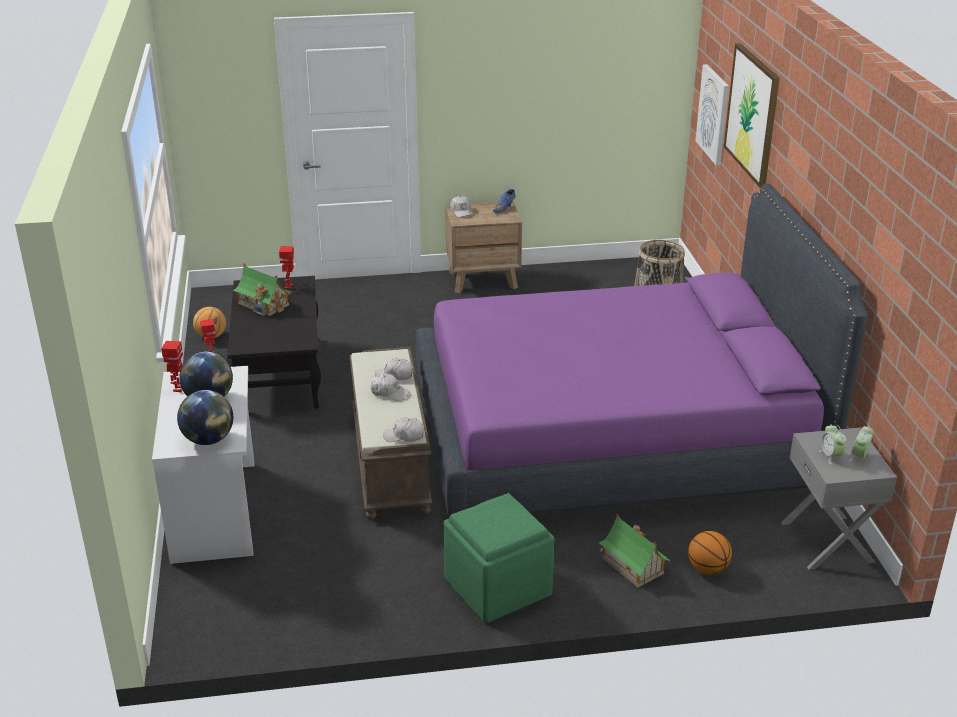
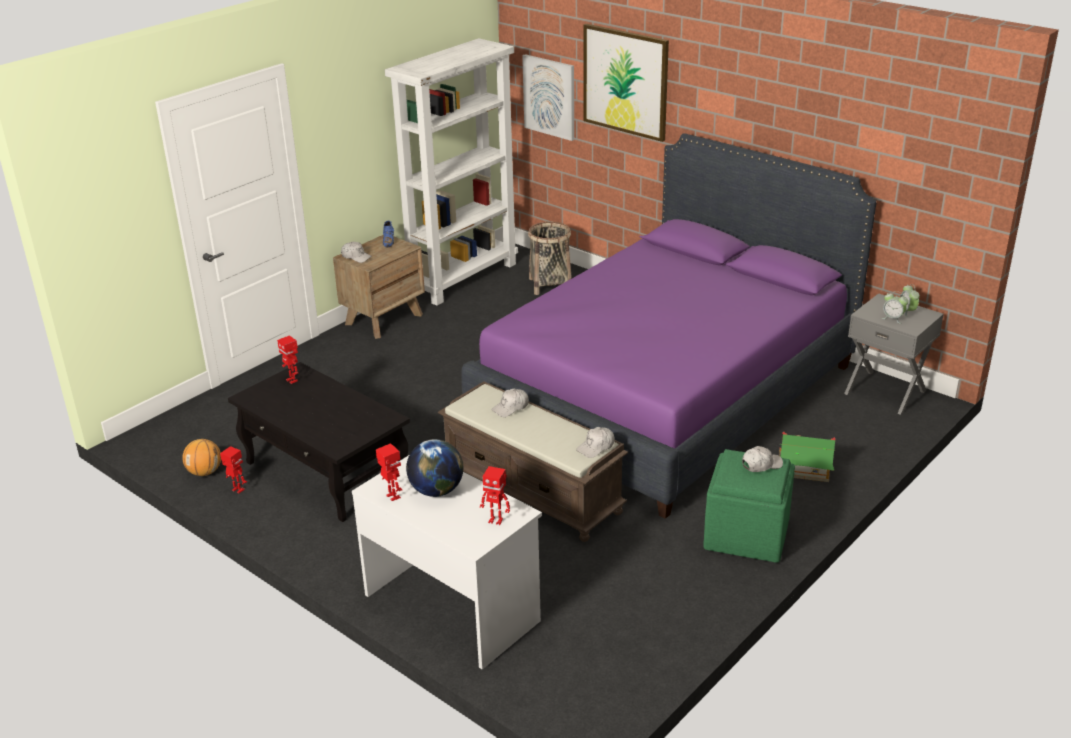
camera: 40 degrees left, 0 degrees up
globe [177,390,233,445] -> toy robot [480,466,510,525]
toy house [233,263,292,316] -> none
white cap [371,374,410,401] -> white cap moved to [742,446,783,472]
basketball [688,531,732,574] -> none
none -> white bookcase [385,38,518,306]

